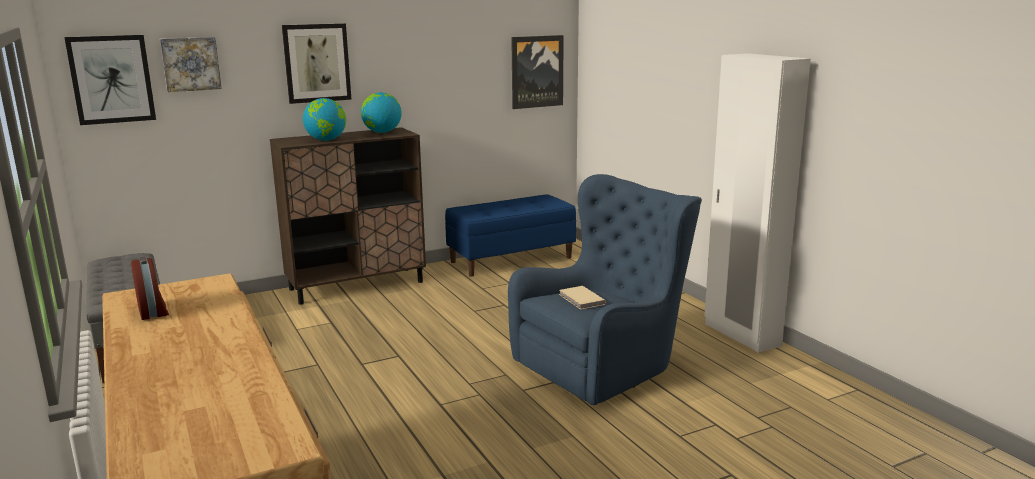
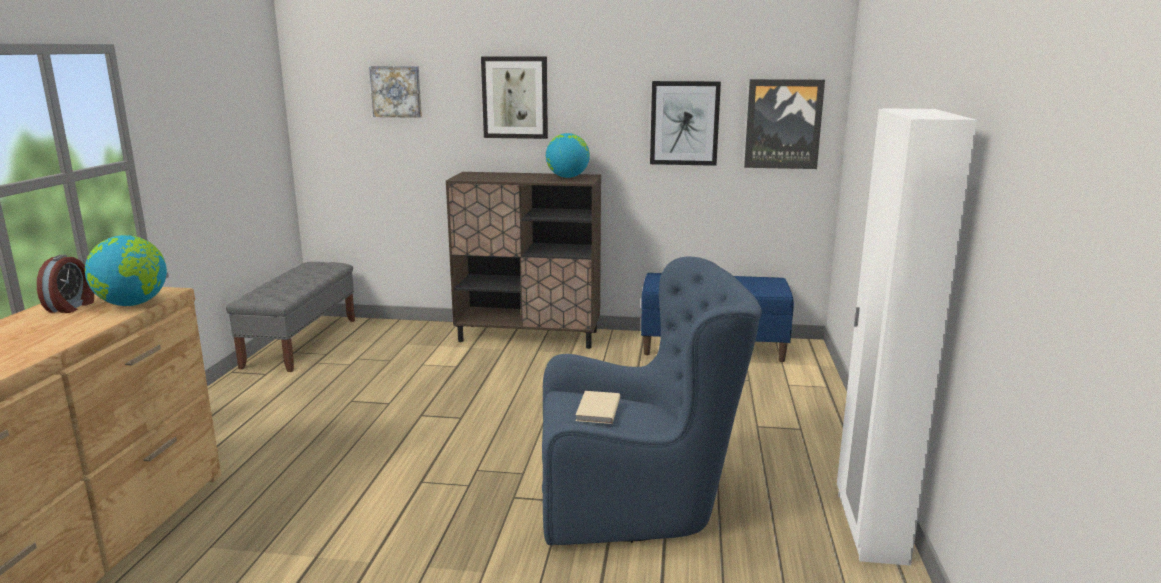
camera: 35 degrees right, 0 degrees up
picture [64,35,156,125] -> picture moved to [650,81,721,166]
globe [303,98,346,141] -> globe moved to [85,235,167,306]

